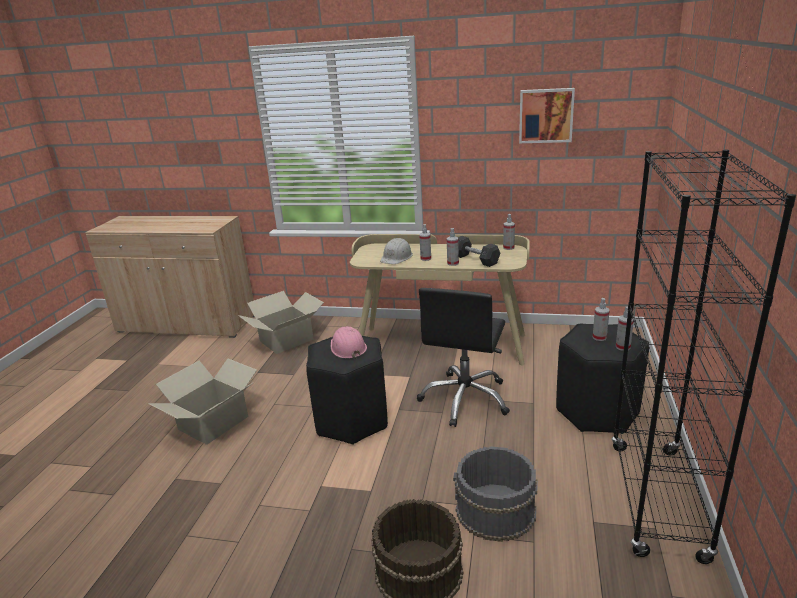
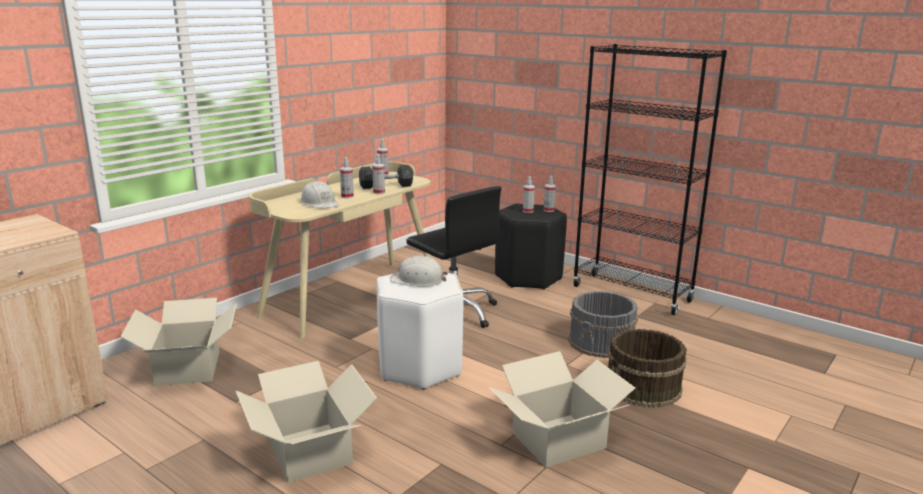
camera: 65 degrees left, 5 degrees down
black stool [306,336,388,445] -> white stool [376,273,464,390]
pink hard hat [331,326,367,359] -> white hard hat [390,256,448,287]
picture [519,88,575,143] -> none
none -> cardboard box [489,351,635,467]

